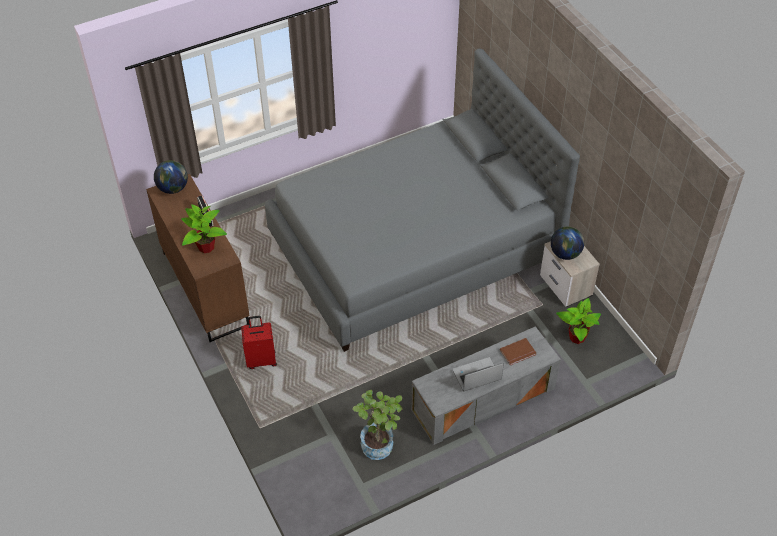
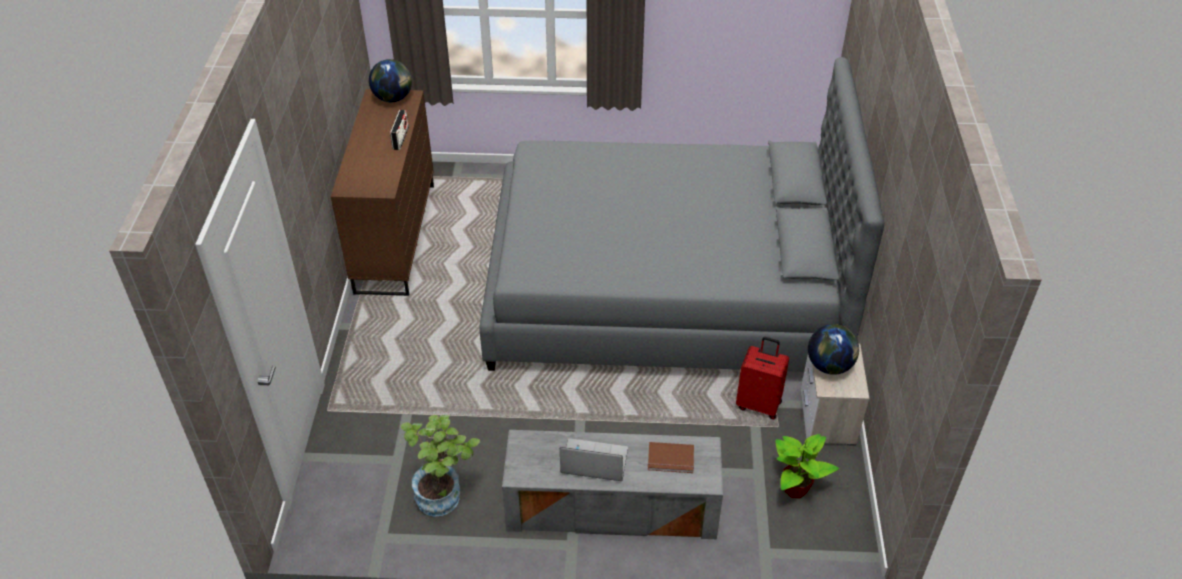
camera: 30 degrees right, 5 degrees down
potted plant [181,204,227,253] -> none
red suitcase [241,316,277,369] -> red suitcase moved to [736,337,789,420]

